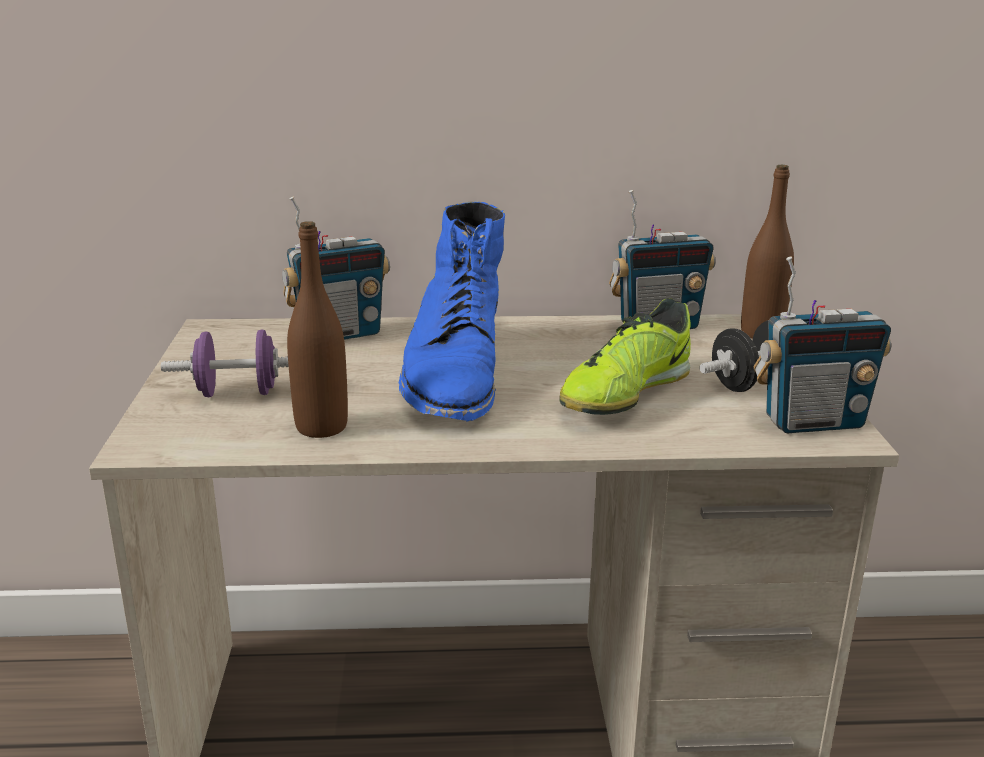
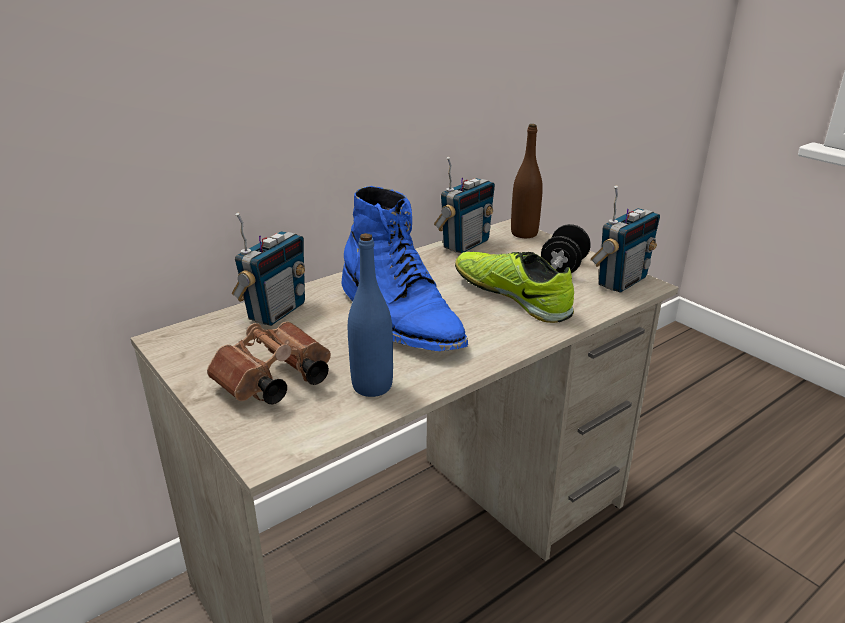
camera: 35 degrees left, 5 degrees up
purple dumbbell [161,329,288,397] -> brown binoculars [207,321,331,404]
brown bottle [287,221,348,438] -> blue bottle [348,233,393,397]
shoe [559,298,691,415] -> shoe turned 135 degrees clockwise [455,252,574,323]

